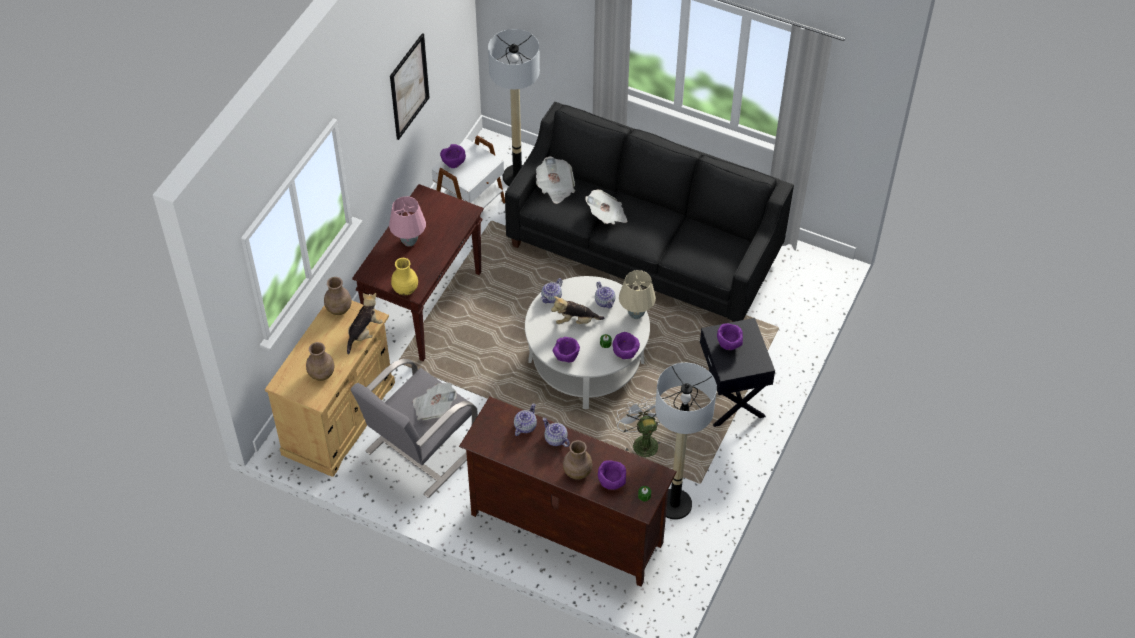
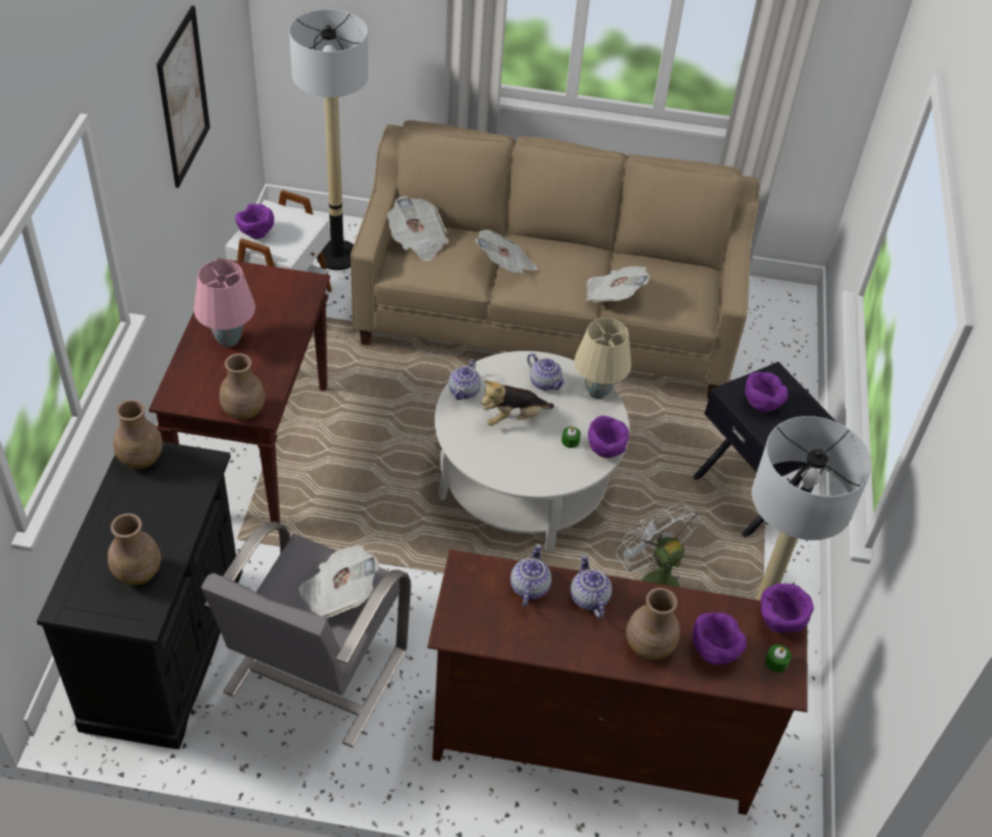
camera: 20 degrees left, 5 degrees down
beige cabinet [265,300,395,477] -> black cabinet [37,442,242,749]
plush toy [347,293,383,354] -> none
yellow vase [391,258,418,296] -> brown vase [219,353,265,420]
black sofa [505,102,794,322] -> beige sofa [351,120,759,398]
teapot [543,418,570,447] -> teapot turned 45 degrees clockwise [571,554,612,618]
purple bowl [553,337,580,362] -> purple bowl moved to [761,584,814,633]
none -> newspaper [585,266,650,302]

